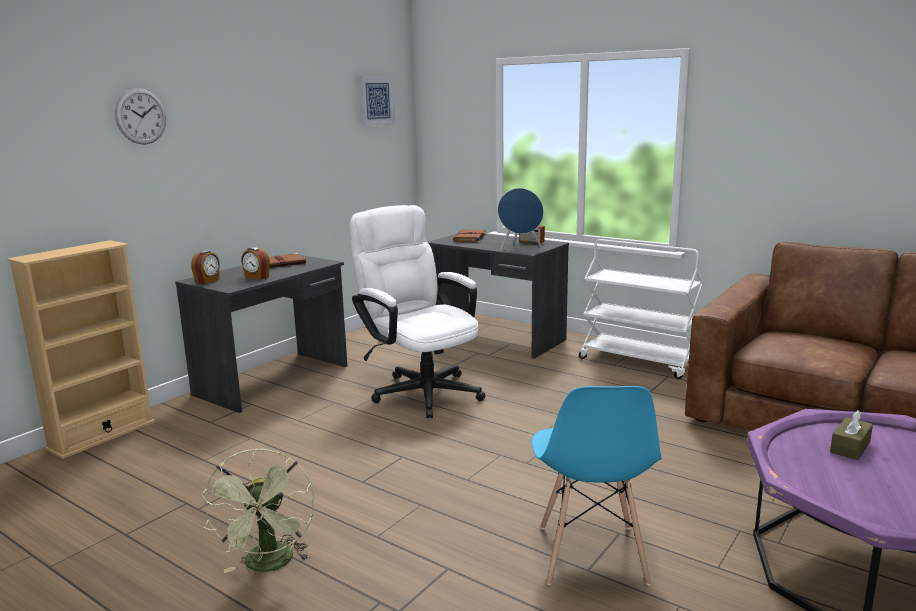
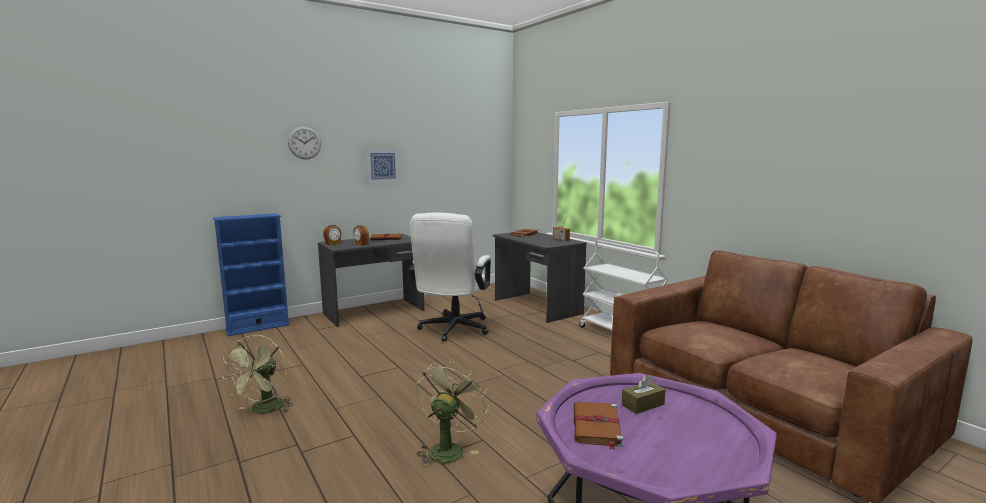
camera: 20 degrees right, 5 degrees down
beige bookcase [8,240,155,459] -> blue bookcase [213,213,290,336]
white office chair [349,205,486,418] -> white office chair turned 150 degrees counterclockwise [409,213,491,342]
picture [358,76,395,126] -> picture moved to [365,148,400,184]
blue speaker [498,188,544,249] -> none
blue chair [531,386,662,585] -> green fan [416,360,489,467]
none -> brown book [574,402,623,450]

